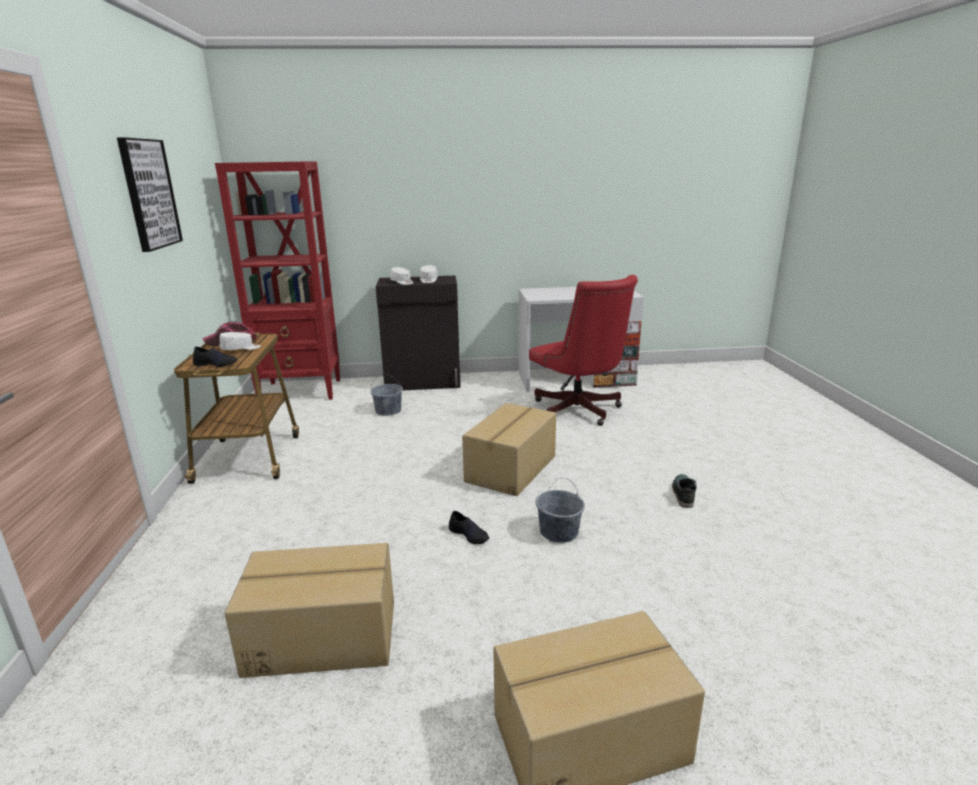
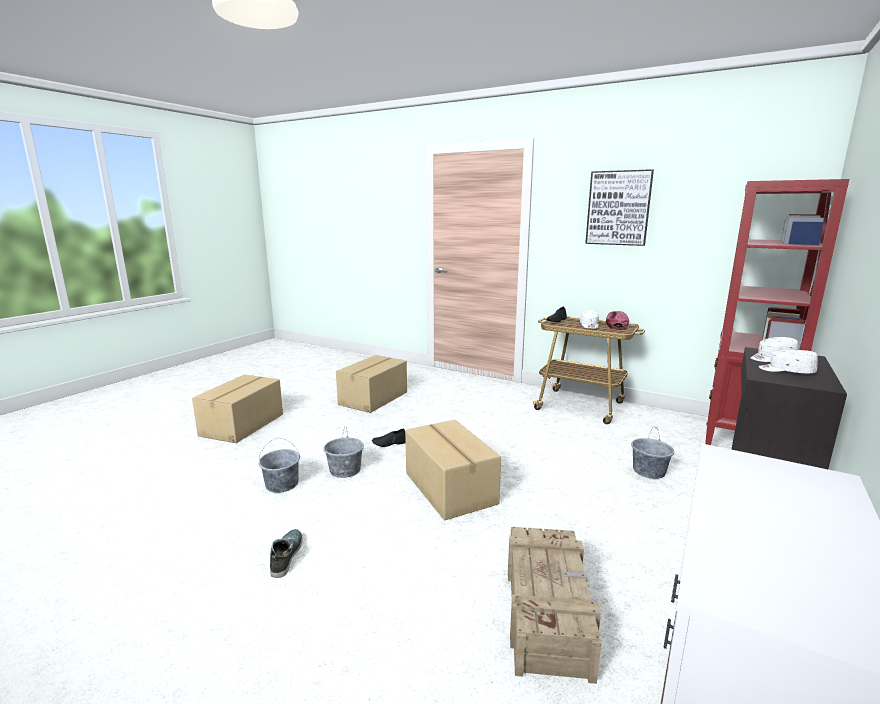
camera: 125 degrees right, 5 degrees down
red office chair [529,275,638,426] -> crate [508,527,602,684]
shoe [672,474,697,508] -> shoe turned 135 degrees counterclockwise [270,529,303,578]
none -> grey bucket [259,438,300,493]

